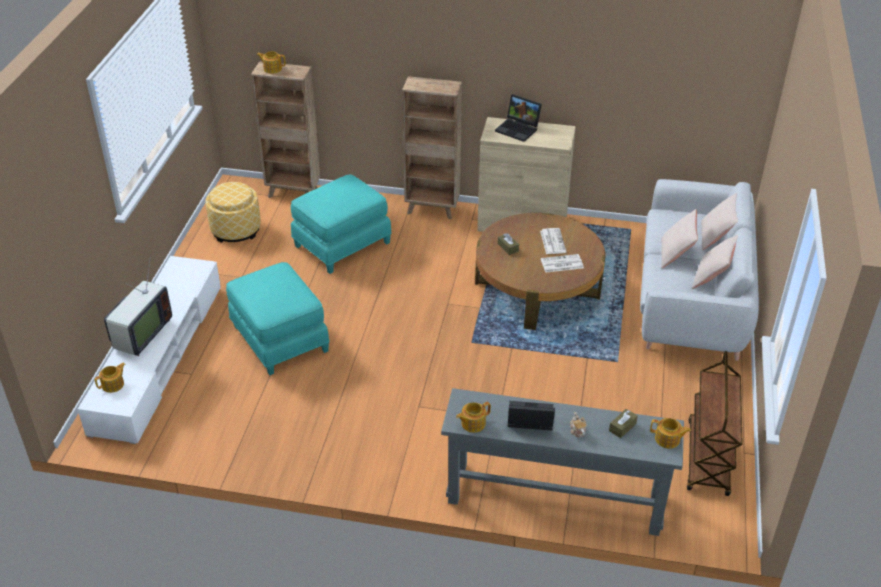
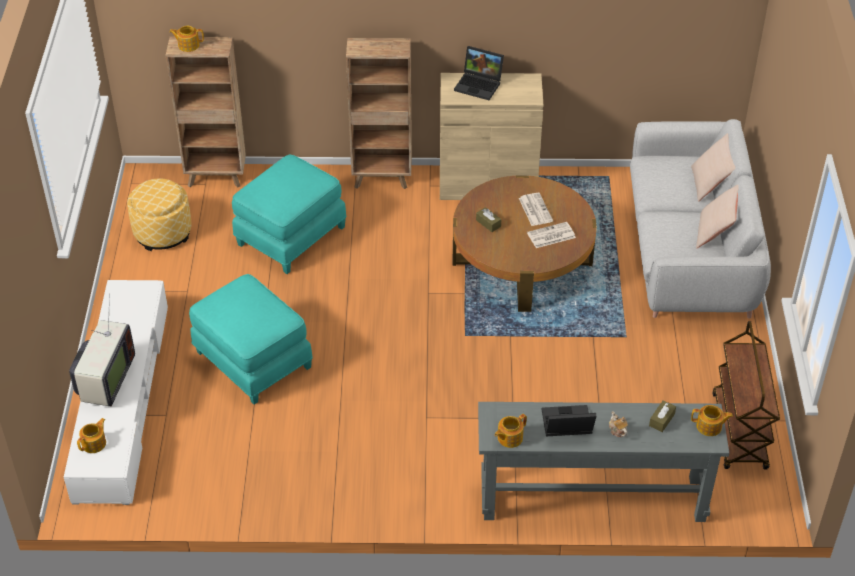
camera: 10 degrees left, 5 degrees up
beige pillow [661,209,698,268] -> none

